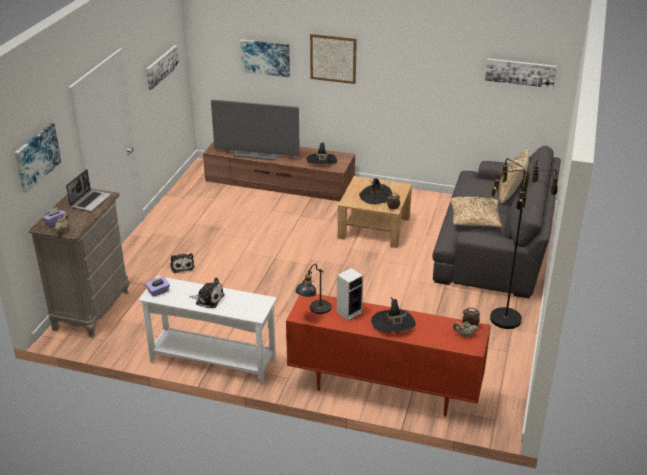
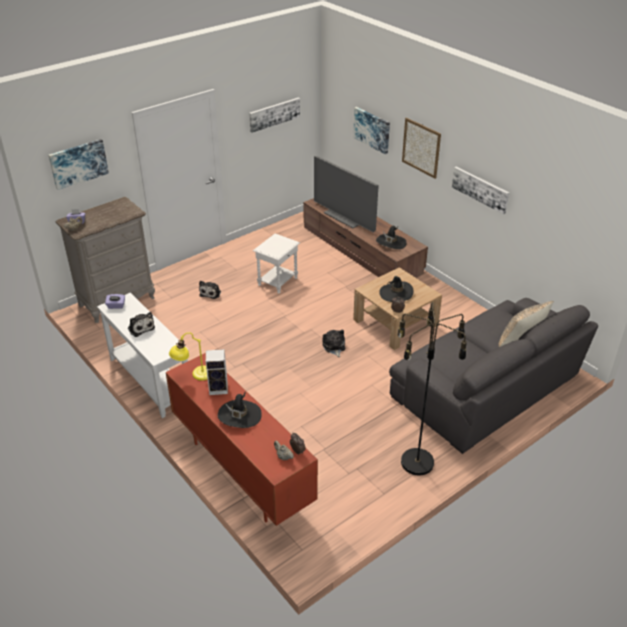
camera: 35 degrees right, 5 degrees up
laptop [66,169,111,211] -> none
grey table lamp [295,264,331,314] -> yellow table lamp [169,332,208,381]
beige pillow [450,197,502,227] -> none
picture [485,58,557,88] -> picture moved to [452,166,509,214]
none -> white side table [253,234,300,293]
none -> plush toy [322,330,345,357]

